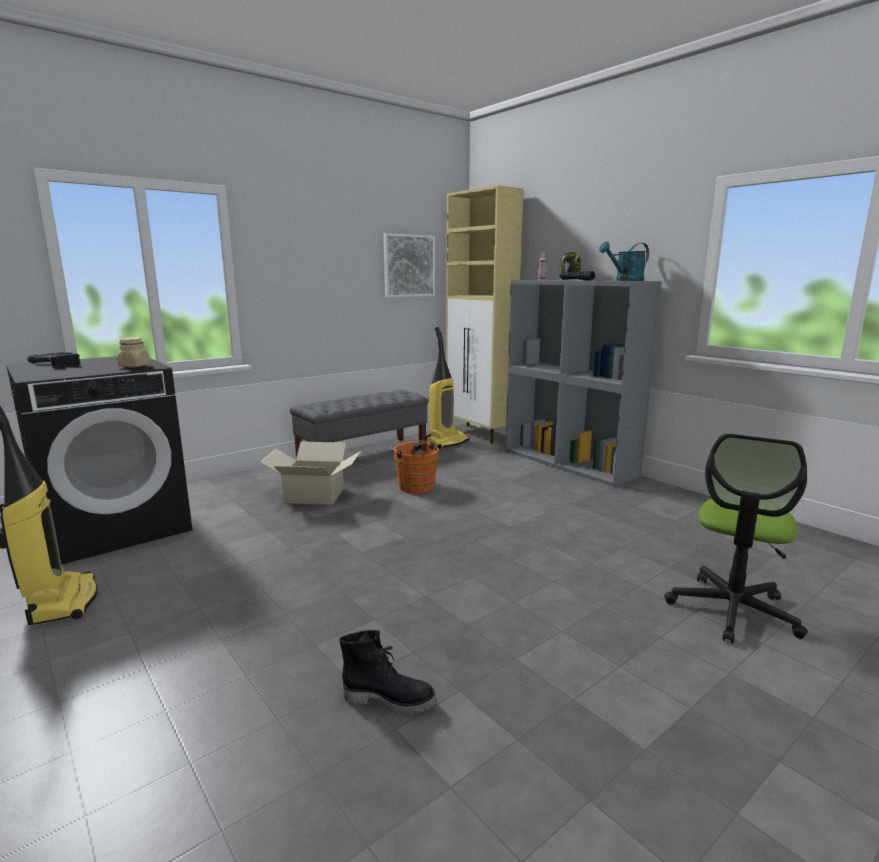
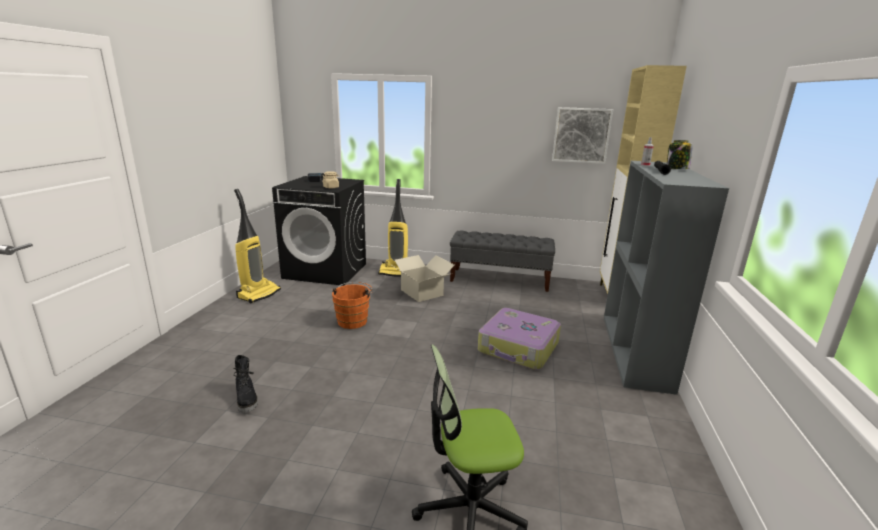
camera: 50 degrees right, 5 degrees up
orange bucket [390,440,439,494] -> orange bucket moved to [332,282,372,329]
vacuum cleaner [426,327,470,449] -> vacuum cleaner moved to [378,179,408,277]
turquoise watering can [599,241,649,281] -> none
none -> suitcase [478,308,561,370]

